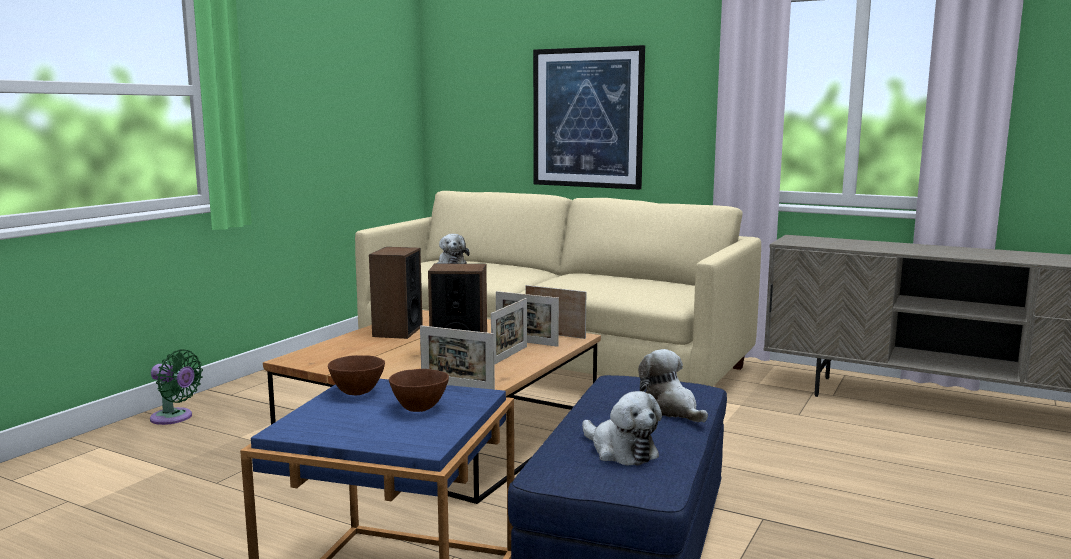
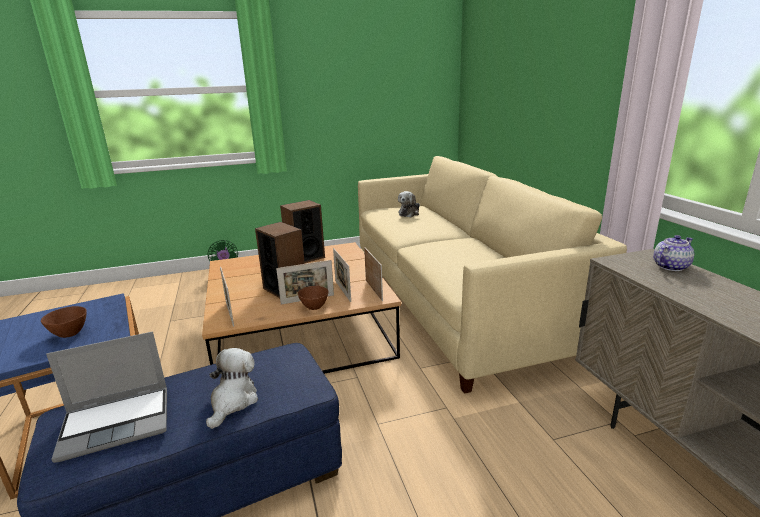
camera: 45 degrees right, 10 degrees up
brown bowl [328,355,385,395] -> brown bowl moved to [298,286,328,310]
picture [533,45,645,190] -> none
plush toy [582,391,662,466] -> laptop [46,331,167,463]
none -> teapot [653,235,694,271]

